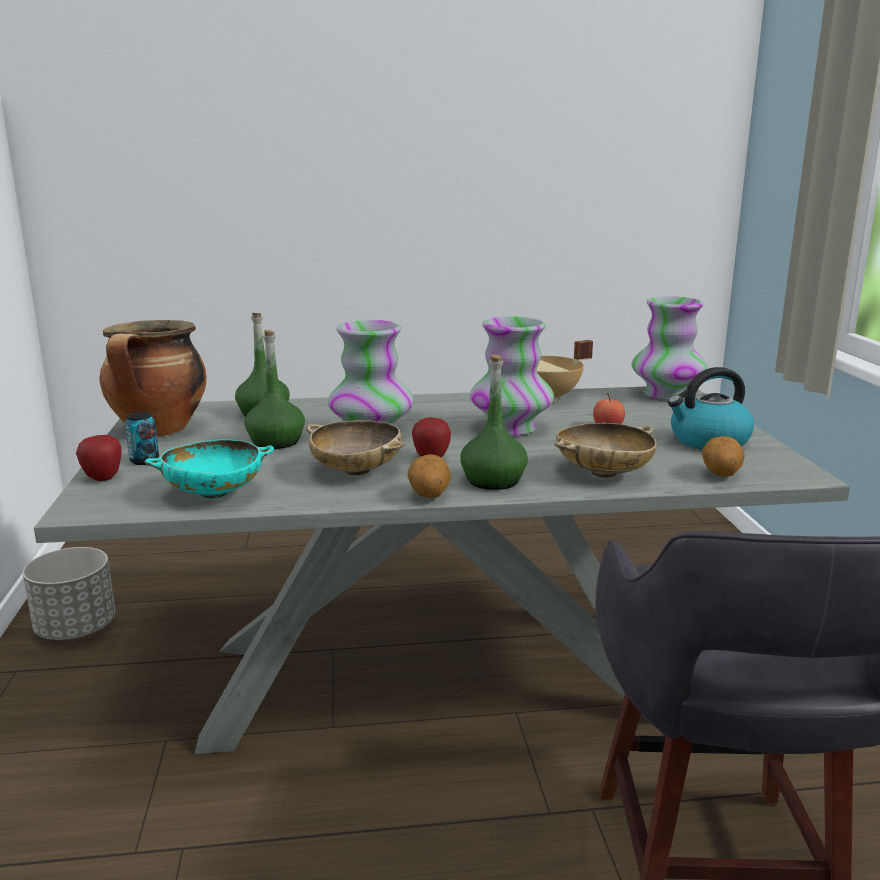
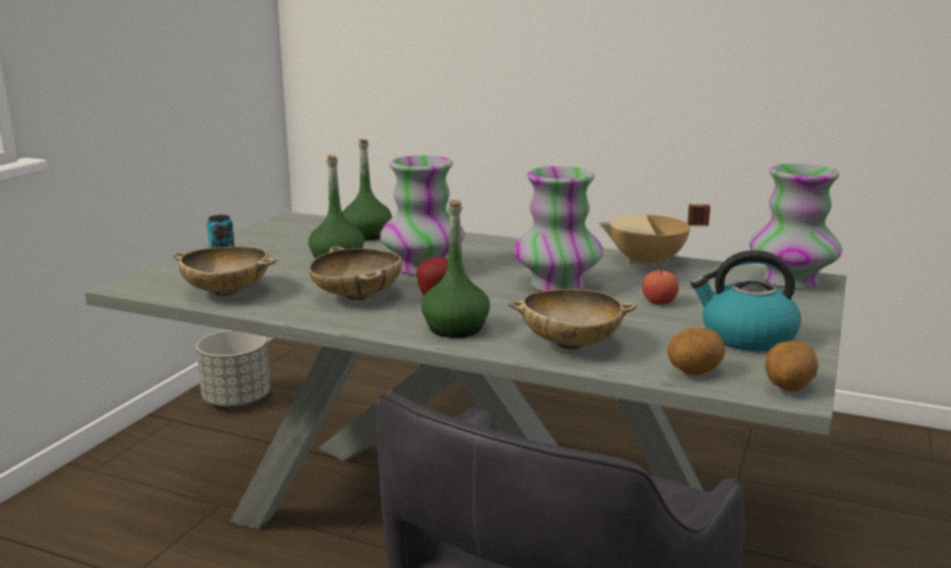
camera: 30 degrees right, 0 degrees up
apple [76,434,122,481] -> none
cooking pot [100,320,206,436] -> none
turquoise bowl [145,440,274,499] -> beige bowl [173,246,277,297]
potato [408,454,451,498] -> potato moved to [765,341,818,391]

